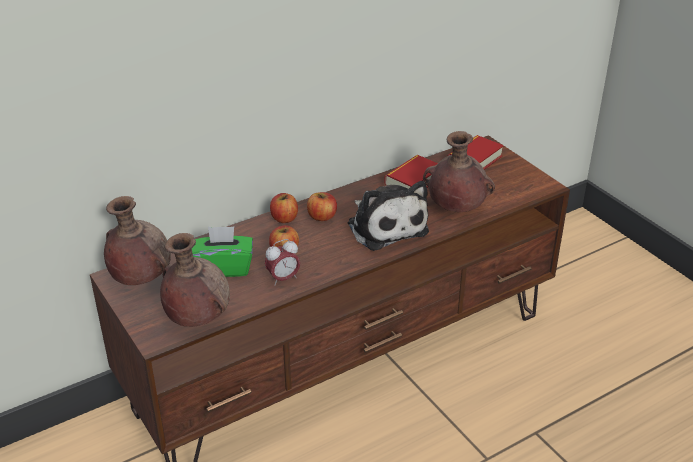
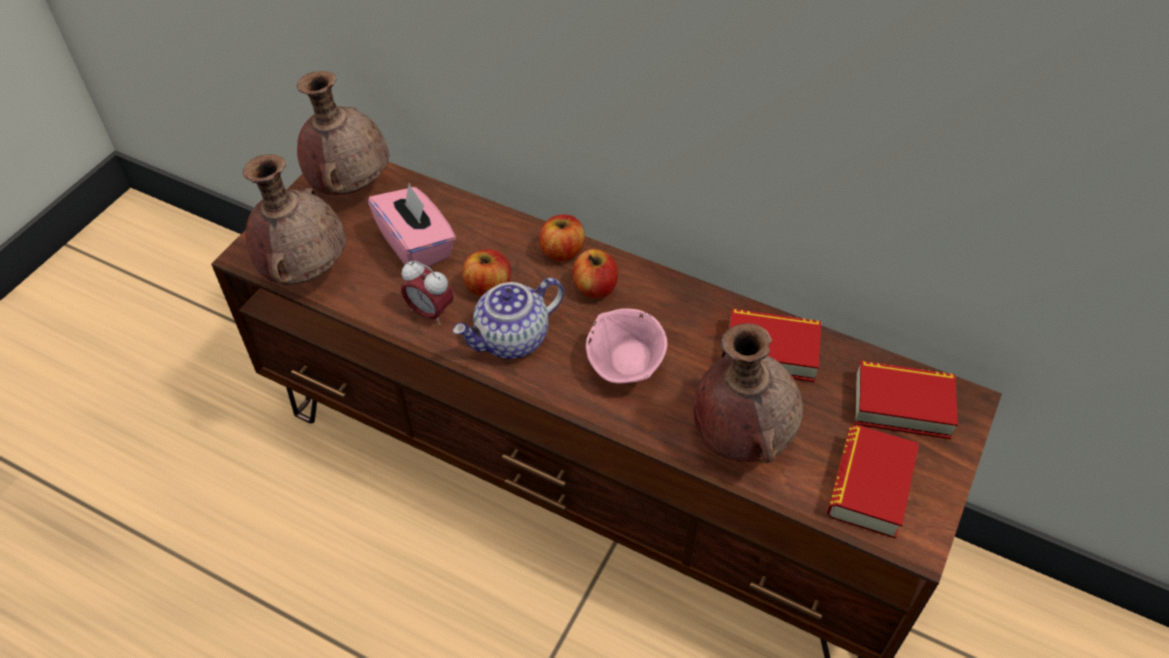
camera: 60 degrees right, 15 degrees up
green tissue box [192,227,253,277] -> pink tissue box [368,183,456,268]
plush toy [348,181,429,251] -> pink bowl [586,308,667,384]
none -> teapot [453,278,564,359]
none -> book [827,425,919,539]

